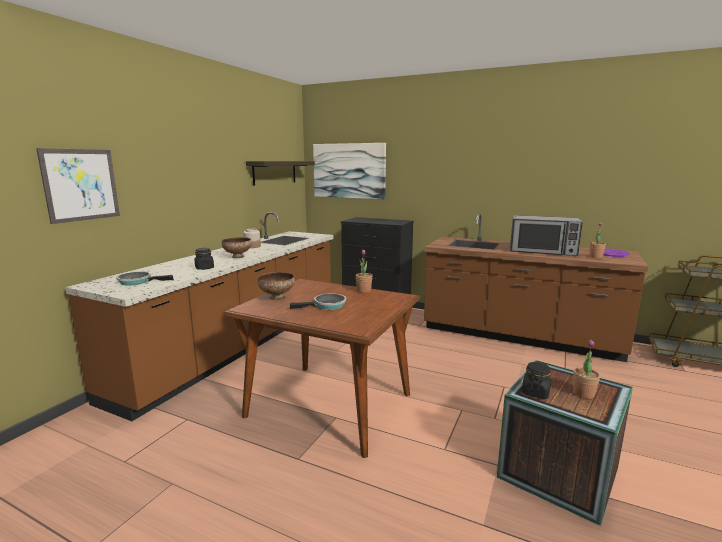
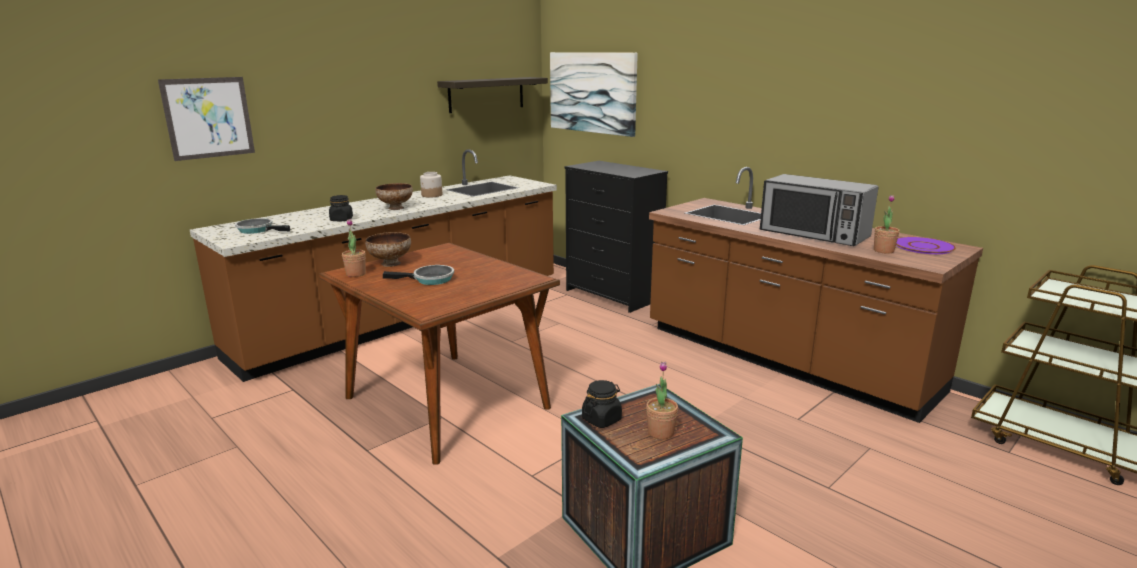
camera: 20 degrees right, 5 degrees up
potted plant [356,249,373,293] -> potted plant moved to [342,219,366,277]

